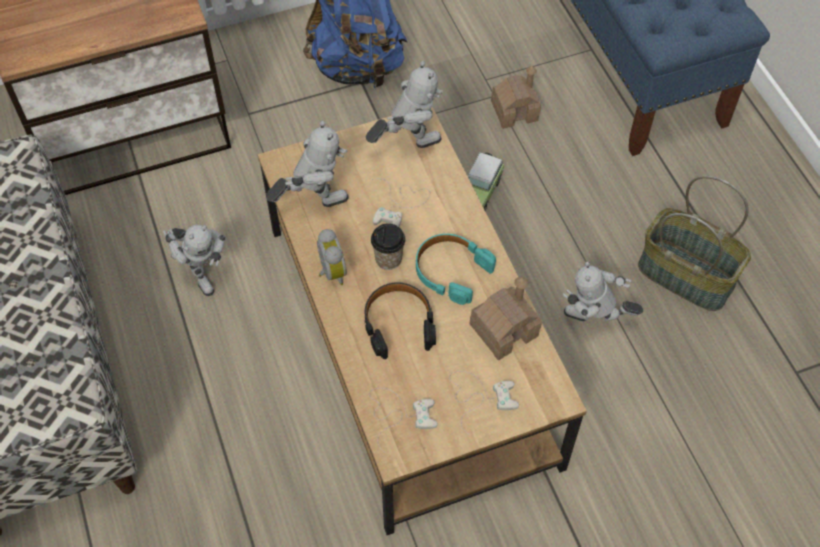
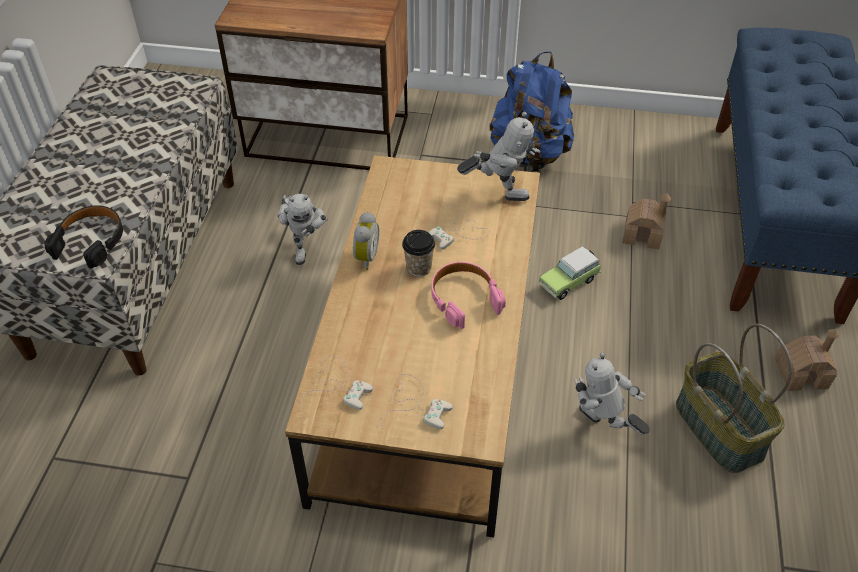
camera: 30 degrees right, 10 degrees down
toy robot [266,121,349,207] -> none
black headphones [365,282,436,359] -> black headphones moved to [45,205,123,269]
turquoise headphones [416,234,496,305] -> pink headphones [431,262,506,329]
toy house [470,277,542,360] -> toy house moved to [775,329,839,391]

